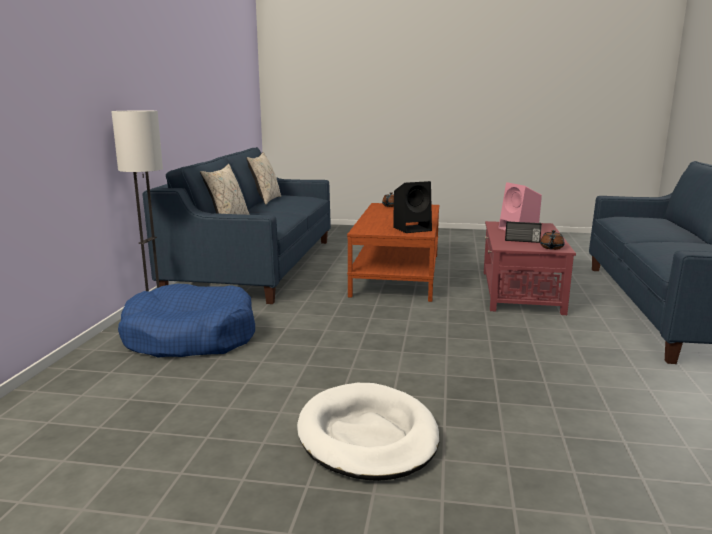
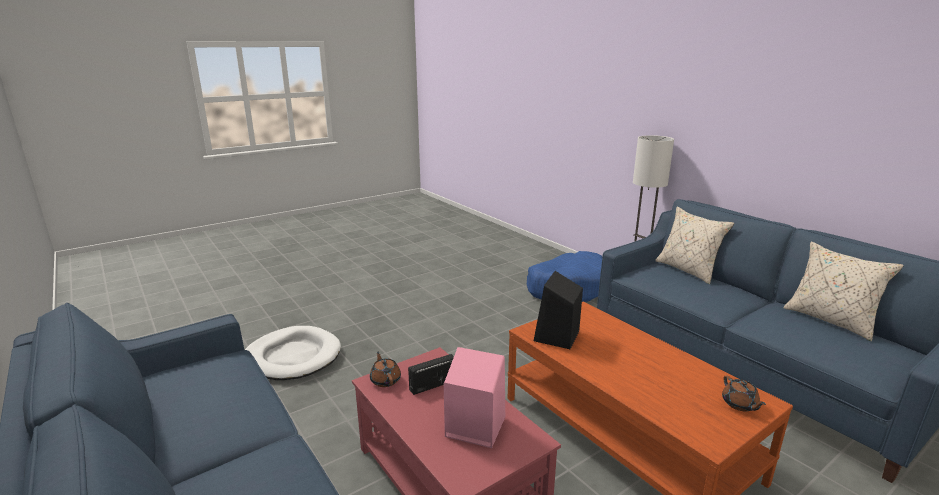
camera: 135 degrees right, 5 degrees up
white dog bed [297,383,440,481] -> white dog bed moved to [245,326,341,380]

